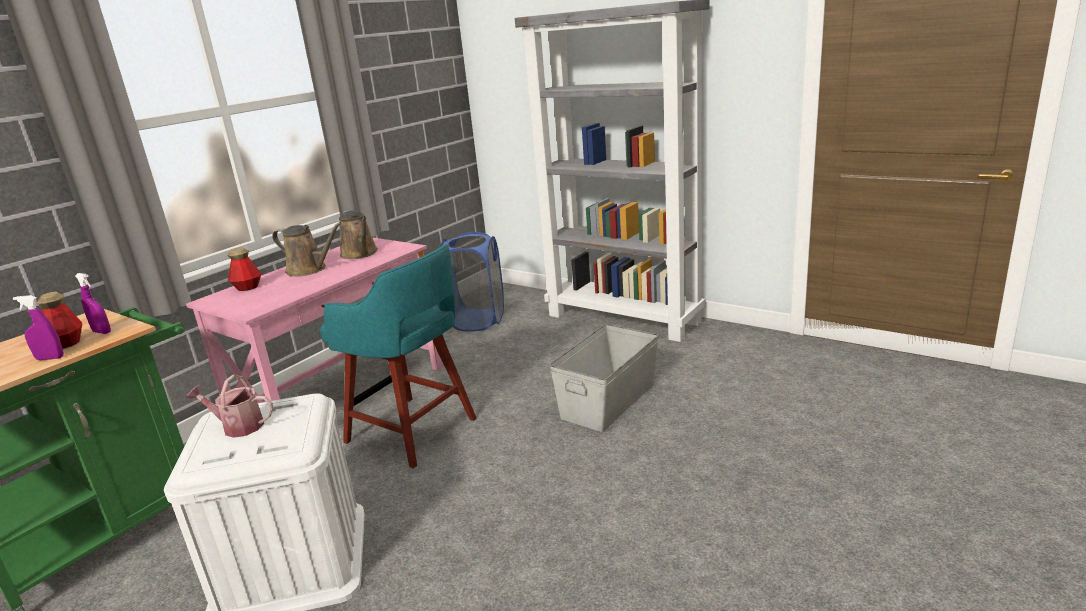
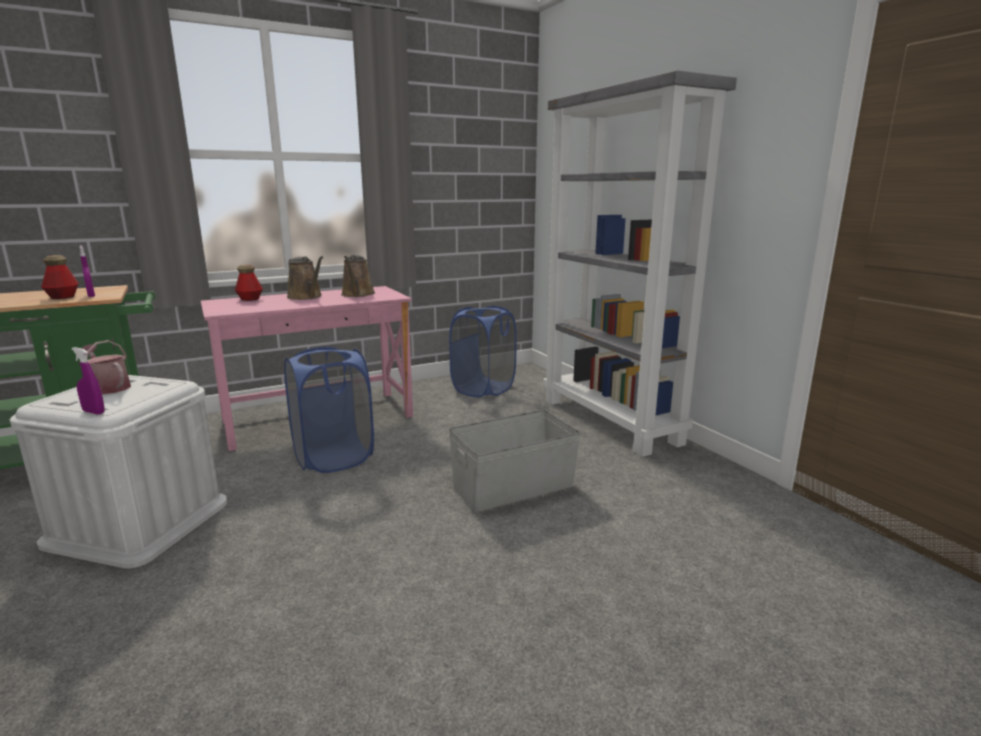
camera: 25 degrees right, 5 degrees down
purple spray bottle [13,295,64,360] -> purple spray bottle moved to [71,347,105,415]
turquoise stool [320,244,477,468] -> blue laundry basket [284,347,374,473]

